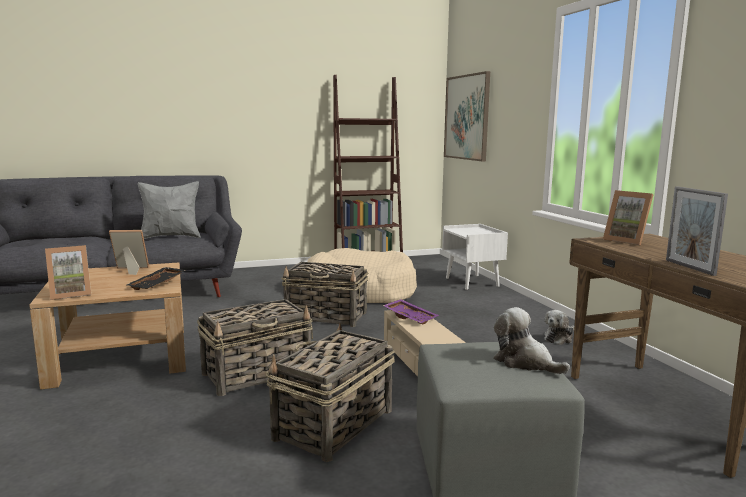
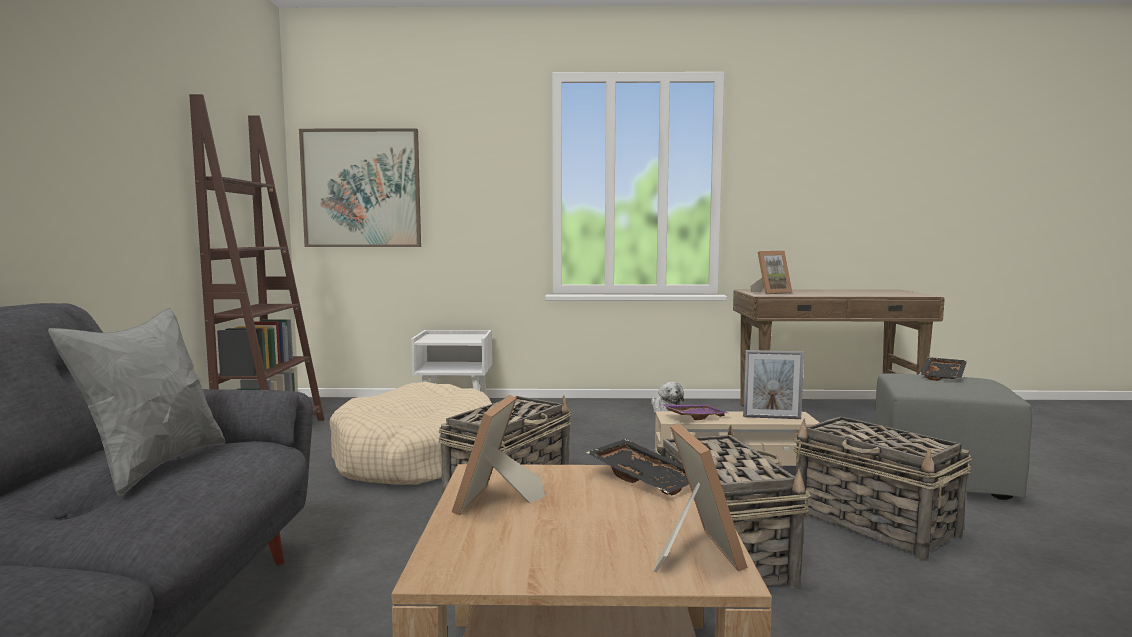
camera: 70 degrees left, 5 degrees down
plush toy [493,307,570,374] -> black tray [919,357,967,381]
picture frame [666,186,728,276] -> picture frame moved to [743,350,804,419]

